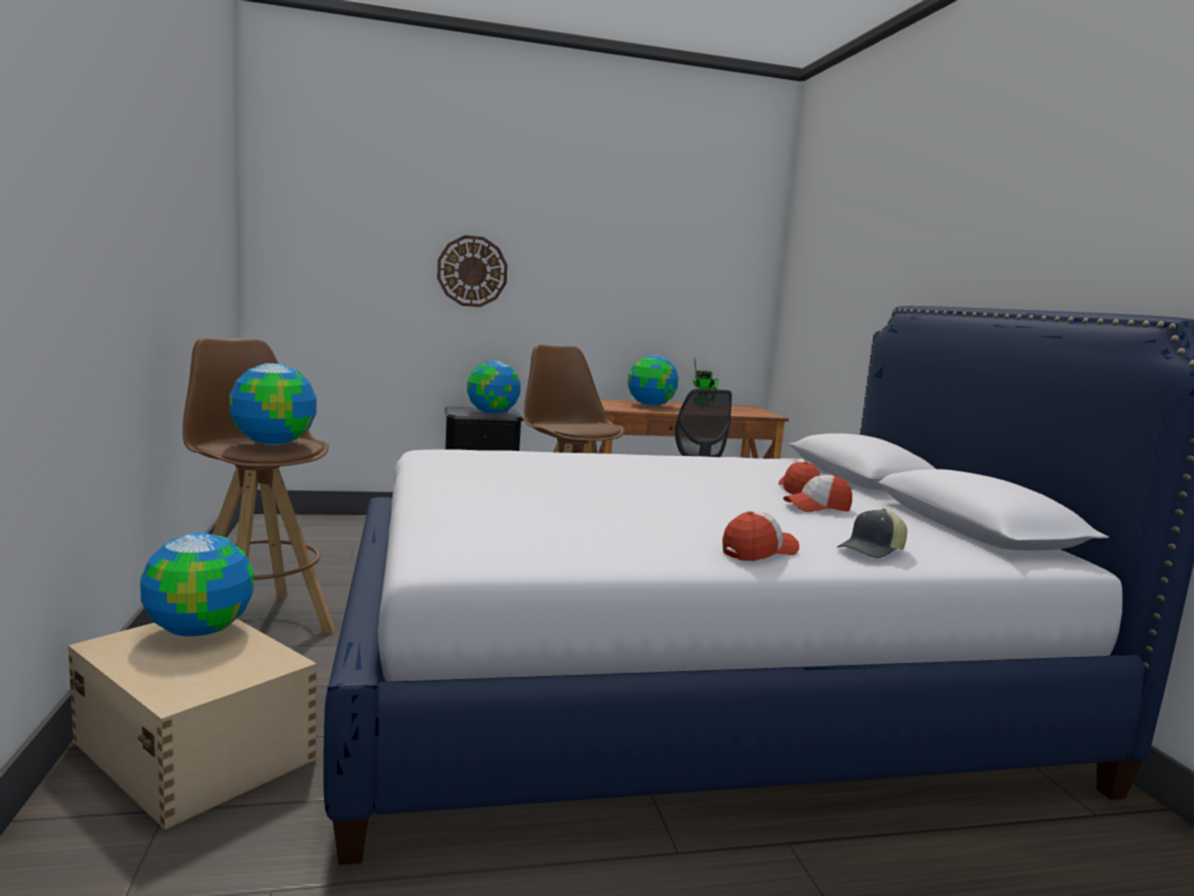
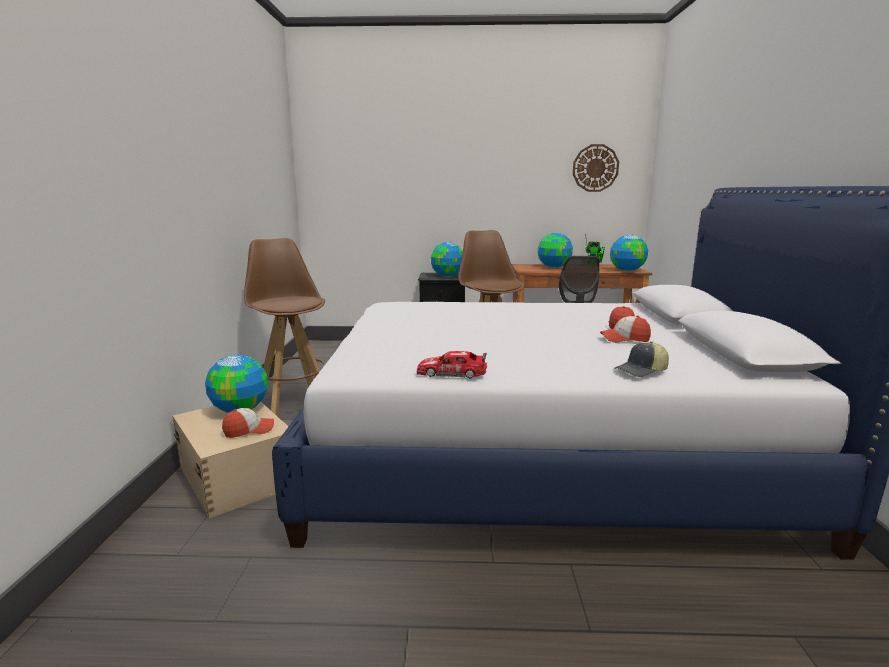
camera: 15 degrees right, 5 degrees up
globe [229,363,316,445] -> globe moved to [610,235,648,271]
wall clock [437,235,508,307] -> wall clock moved to [573,144,619,192]
cap [722,511,799,561] -> cap moved to [222,408,274,438]
none -> toy car [416,351,487,379]

